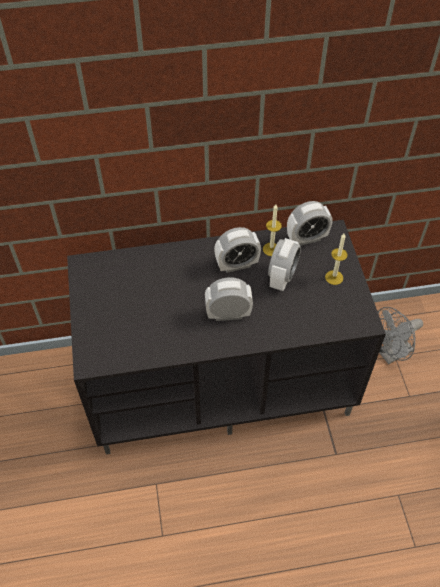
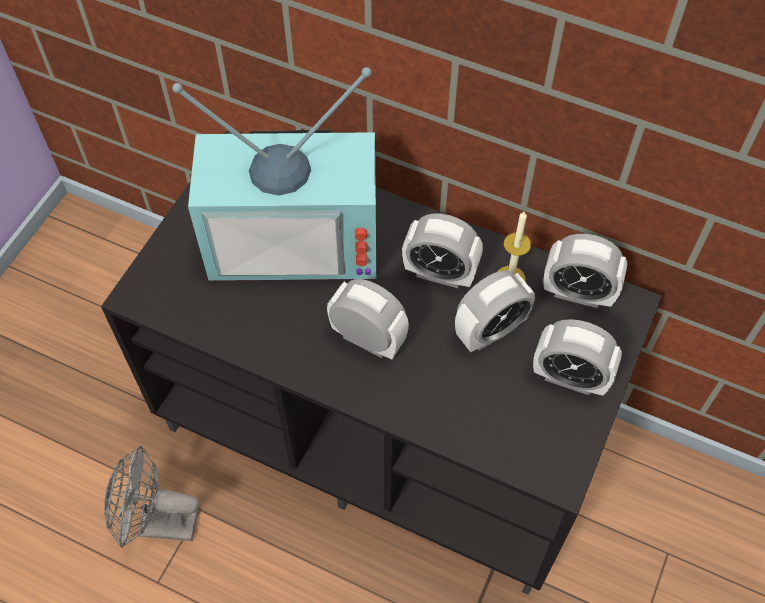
camera: 35 degrees right, 5 degrees up
candle [325,234,348,285] -> alarm clock [533,319,622,396]
grey fan [378,307,423,364] -> grey fan moved to [104,445,199,548]
none -> television [172,67,376,281]

